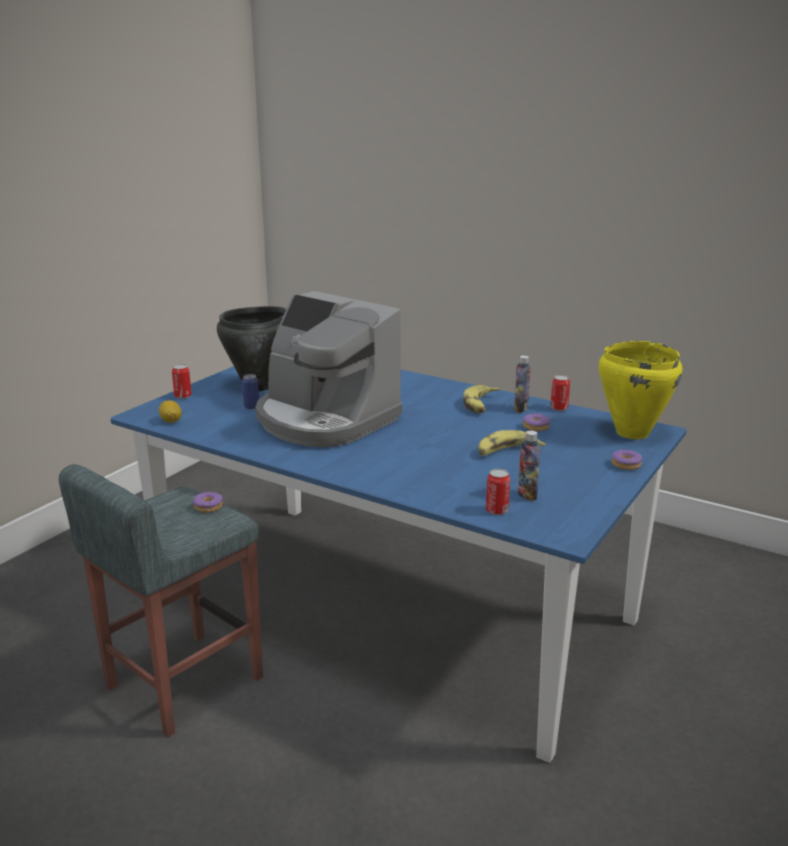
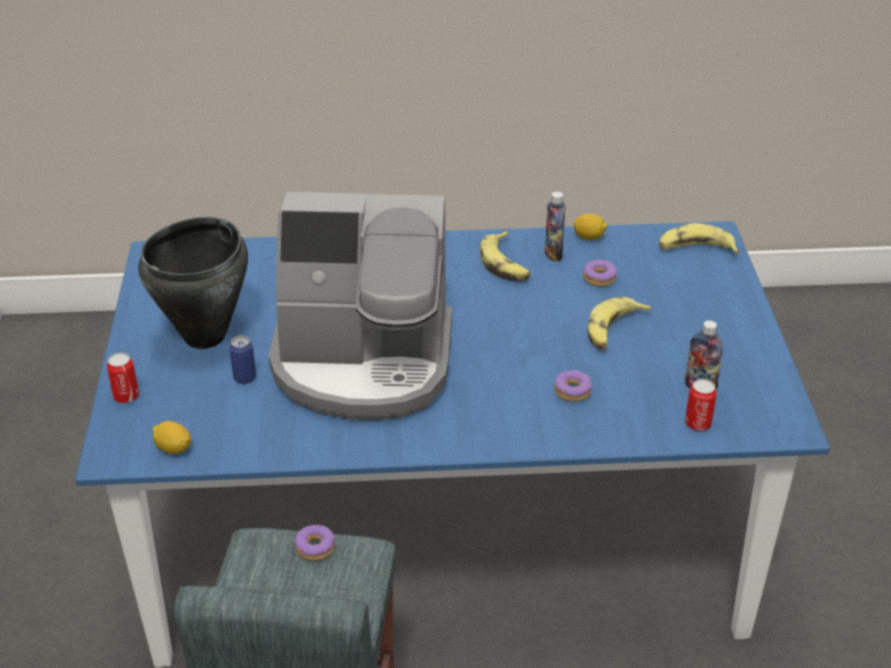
camera: 35 degrees left, 15 degrees up
can [550,375,570,411] -> lemon [574,214,608,240]
yellow cooking pot [599,341,682,439] -> banana [659,223,739,254]
donut [611,450,642,470] -> donut moved to [554,370,592,401]

